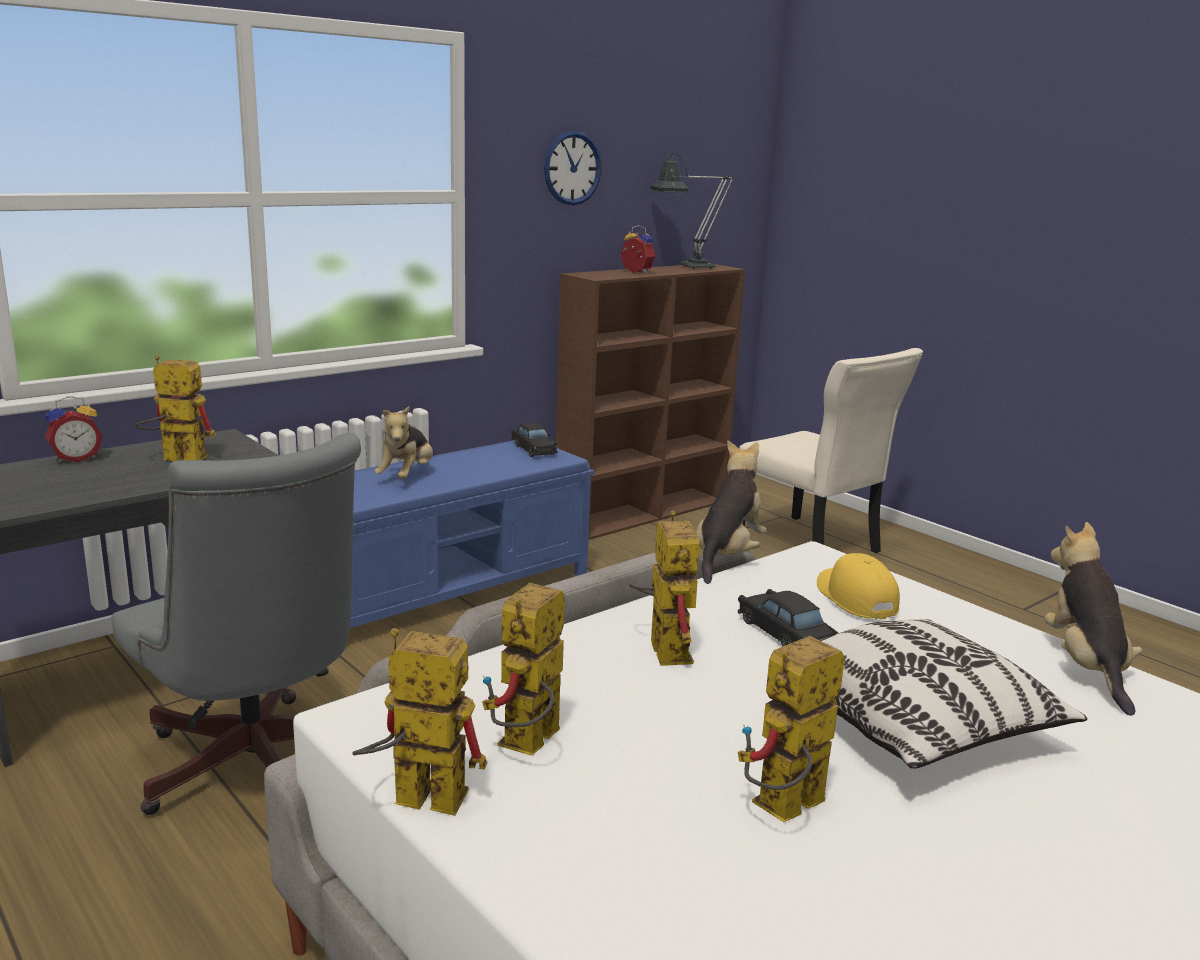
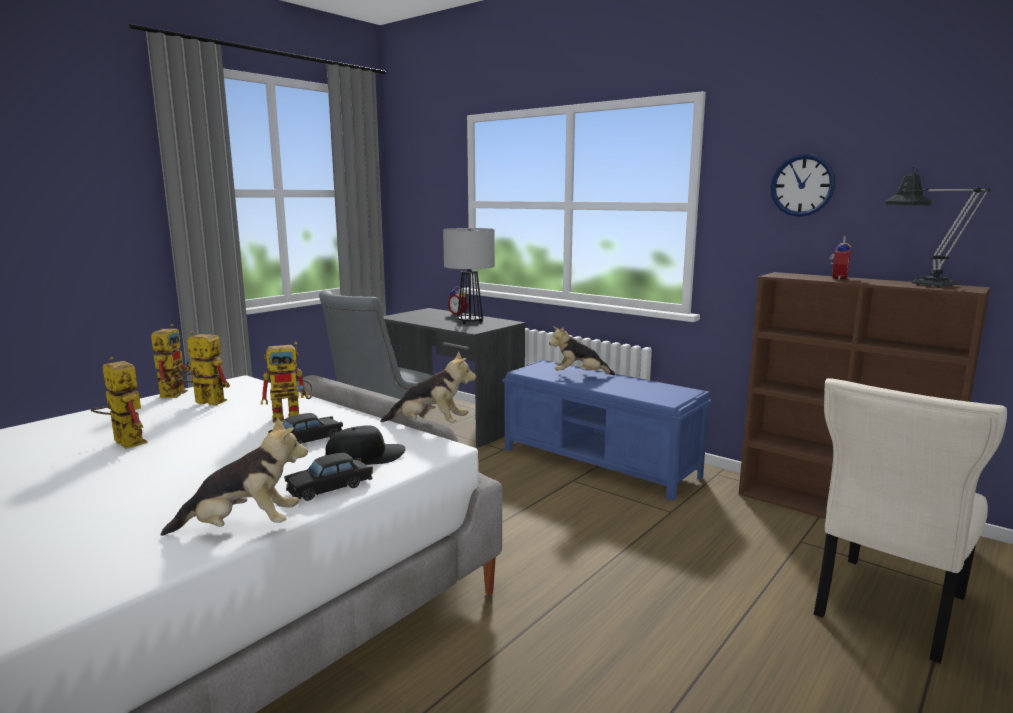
camera: 80 degrees right, 5 degrees down
toy robot [136,355,216,461] -> table lamp [443,228,495,324]
black toy car [511,422,558,457] -> black toy car moved to [284,453,373,501]
yellow cap [817,553,900,620] -> black cap [325,425,405,465]
pillow [819,619,1087,769] -> none

